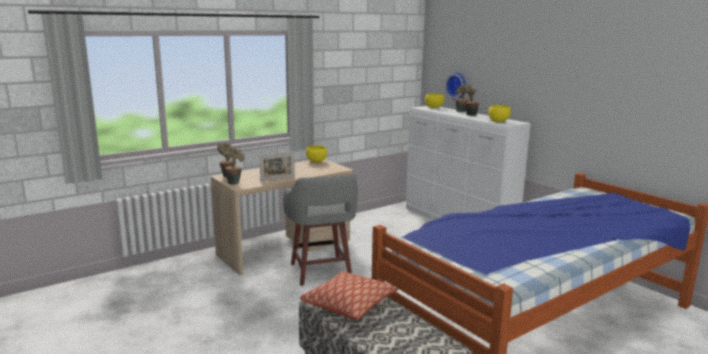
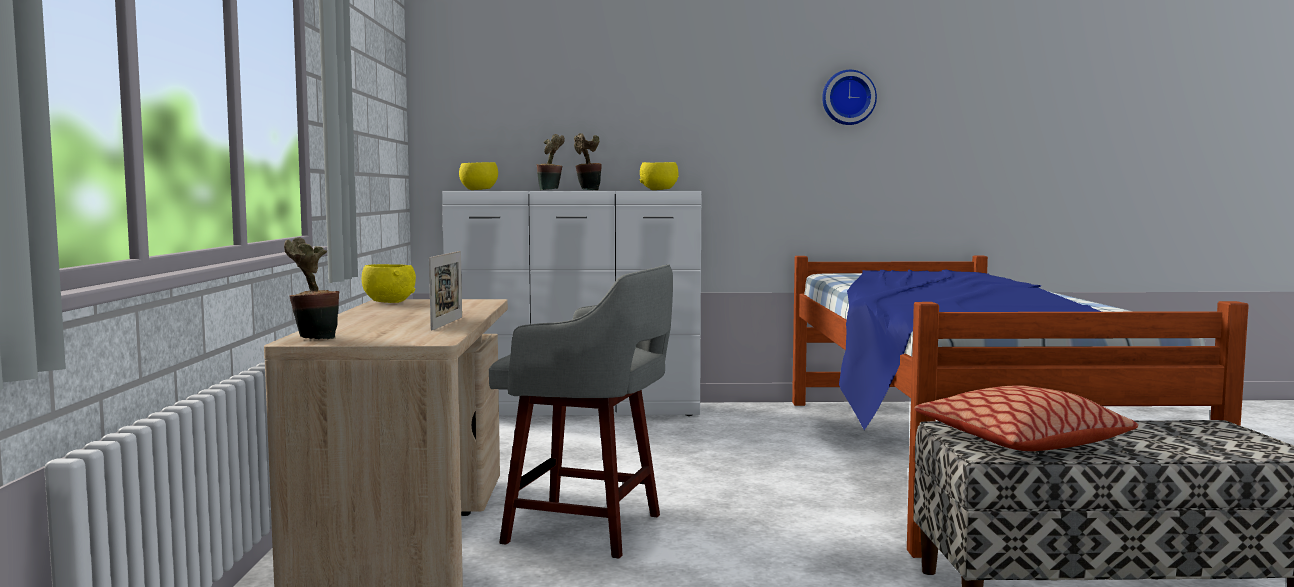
camera: 55 degrees left, 10 degrees down
potted plant [223,148,245,185] -> none
wall clock [445,72,466,100] -> wall clock moved to [822,70,877,125]

